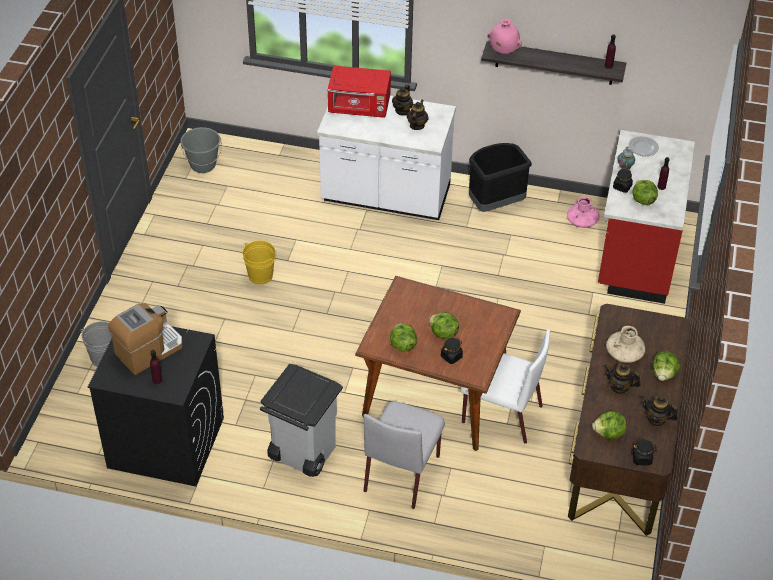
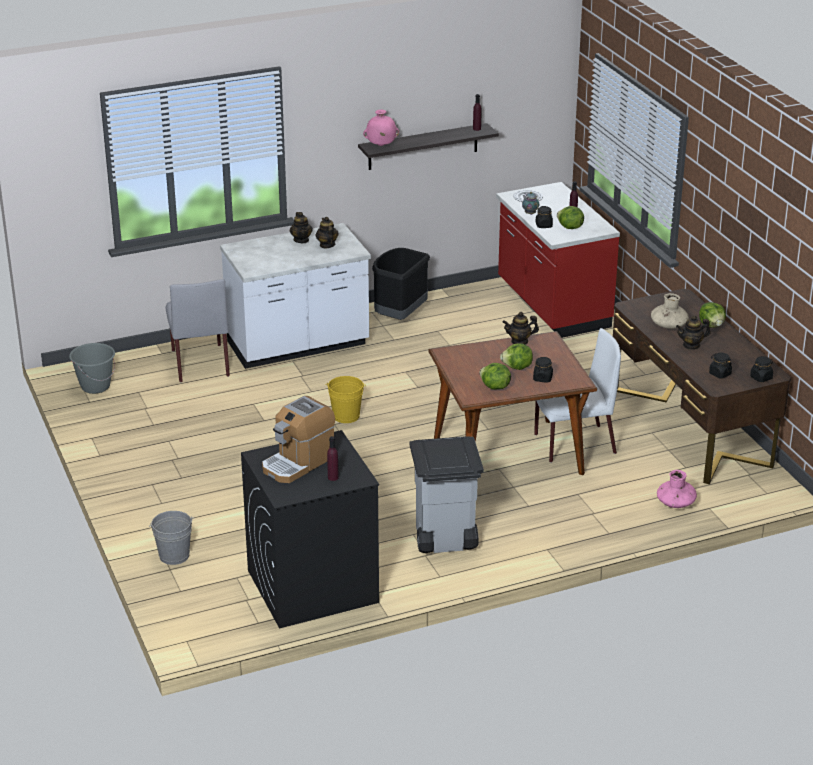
camera: 35 degrees left, 15 degrees down
coffee machine [108,303,183,375] -> coffee machine turned 150 degrees counterclockwise [262,396,335,483]
yellow bucket [242,240,275,284] -> yellow bucket moved to [325,376,366,423]
red microwave [327,66,391,118] -> none
grey chair [363,401,445,509] -> grey chair moved to [165,279,230,382]
pink vase [567,196,599,228] -> pink vase moved to [657,470,697,508]
lettuce [592,411,627,440] -> black jar [709,353,732,379]
teapot [642,396,678,427] -> teapot moved to [502,312,539,345]

